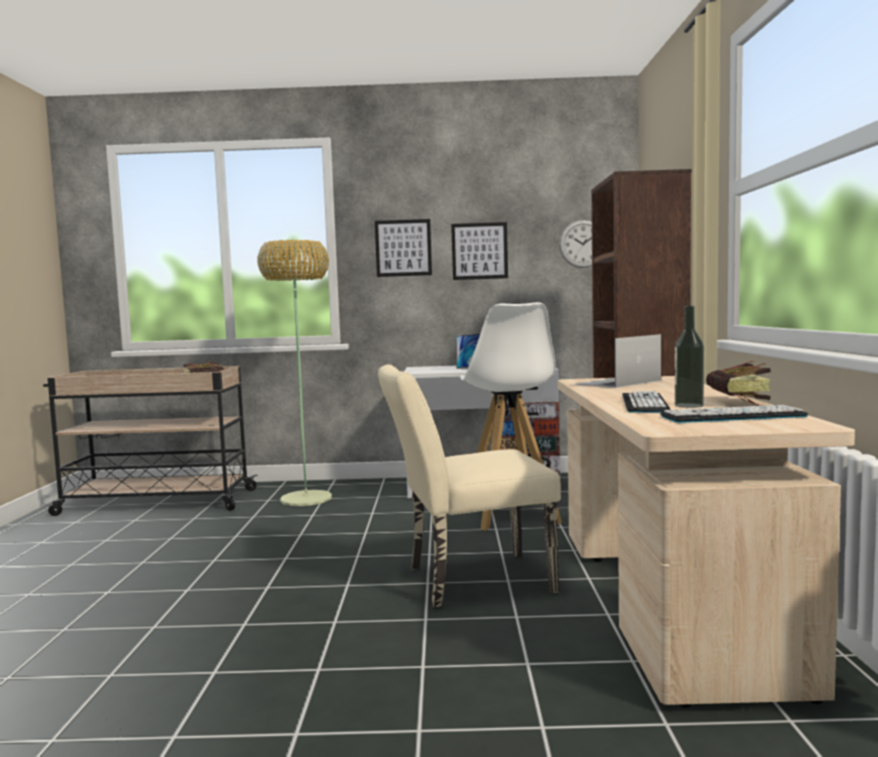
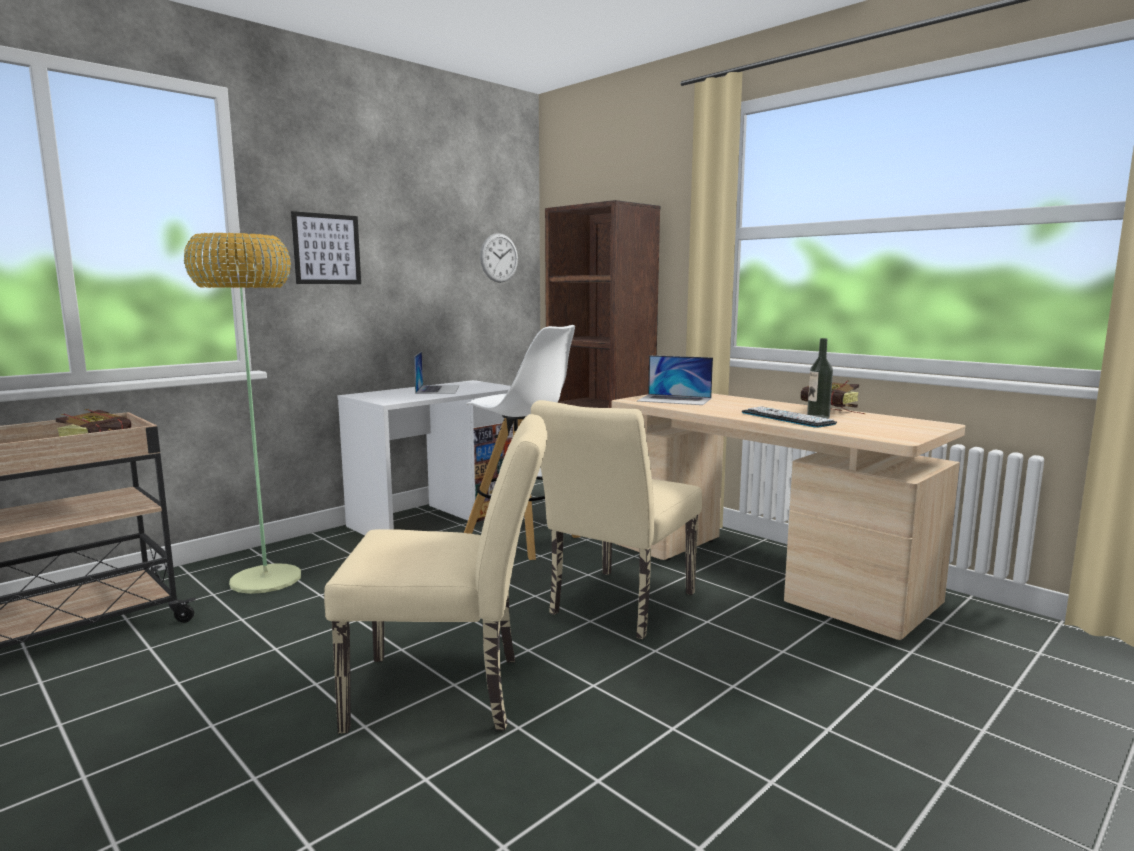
camera: 45 degrees left, 5 degrees up
picture [451,222,508,280] -> none
laptop [575,334,661,388] -> laptop turned 75 degrees counterclockwise [637,355,713,405]
keyboard [660,405,808,423] -> none
none -> beige chair [324,414,547,733]

